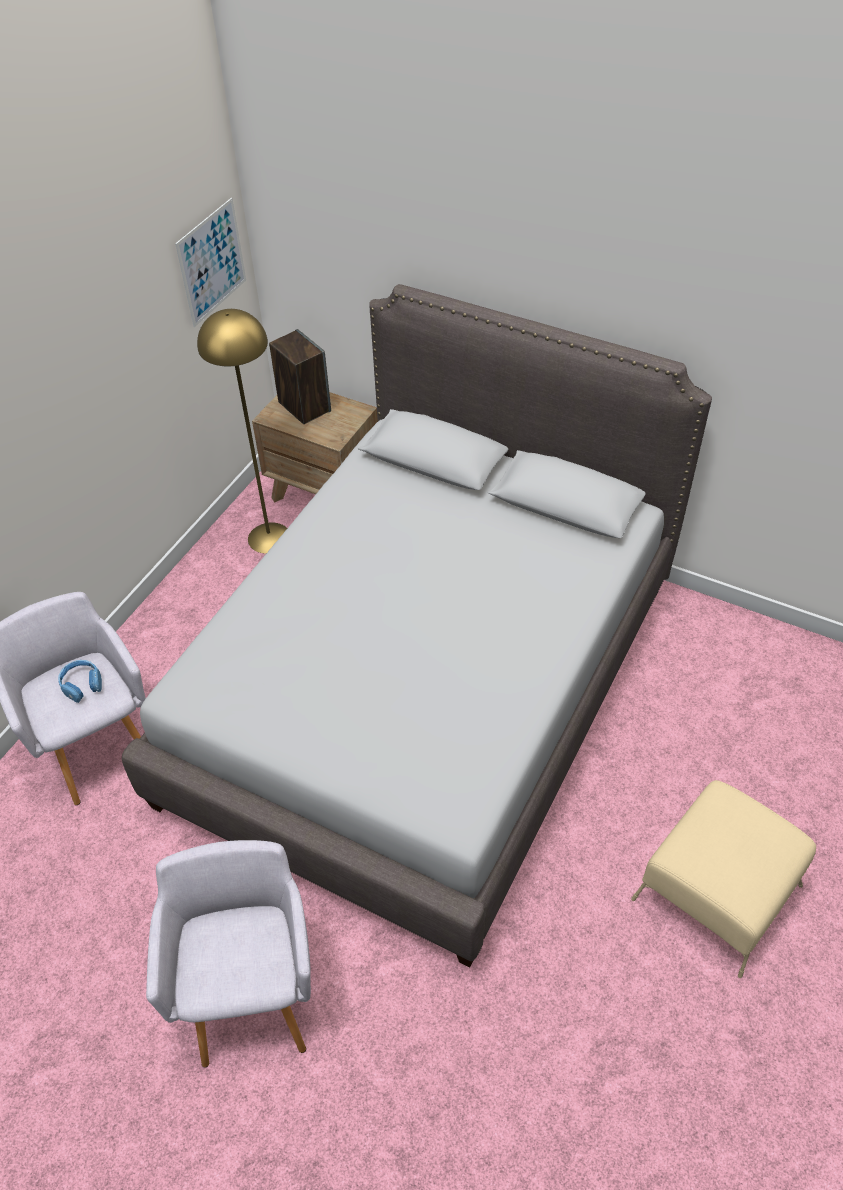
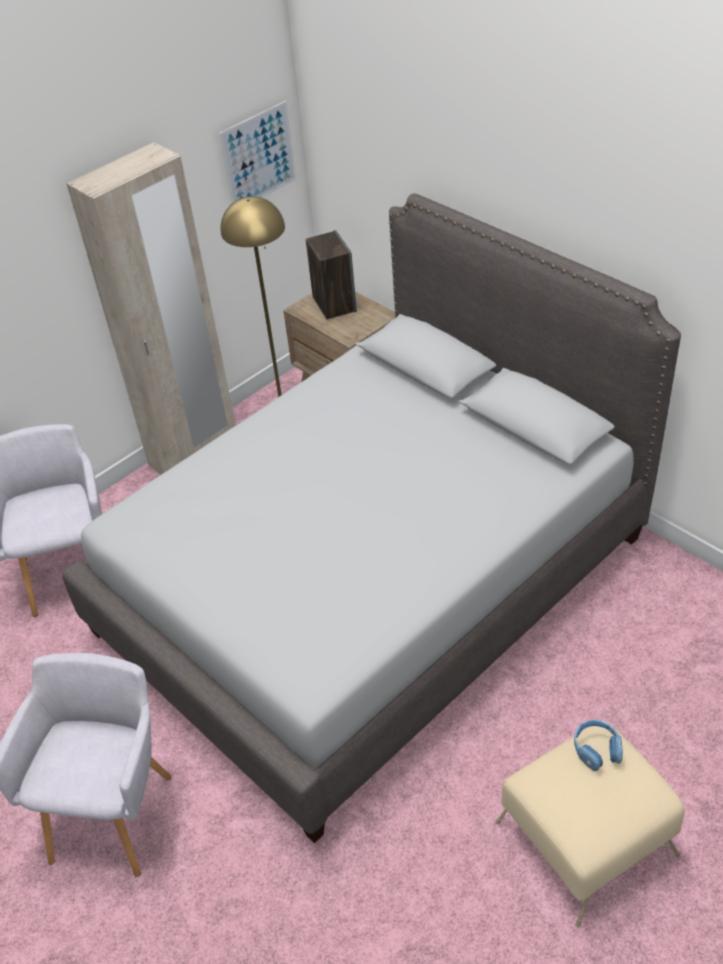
camera: 20 degrees right, 5 degrees down
blue headphones [58,660,102,703] -> blue headphones moved to [574,720,623,771]
none -> beige wardrobe [67,142,236,475]

